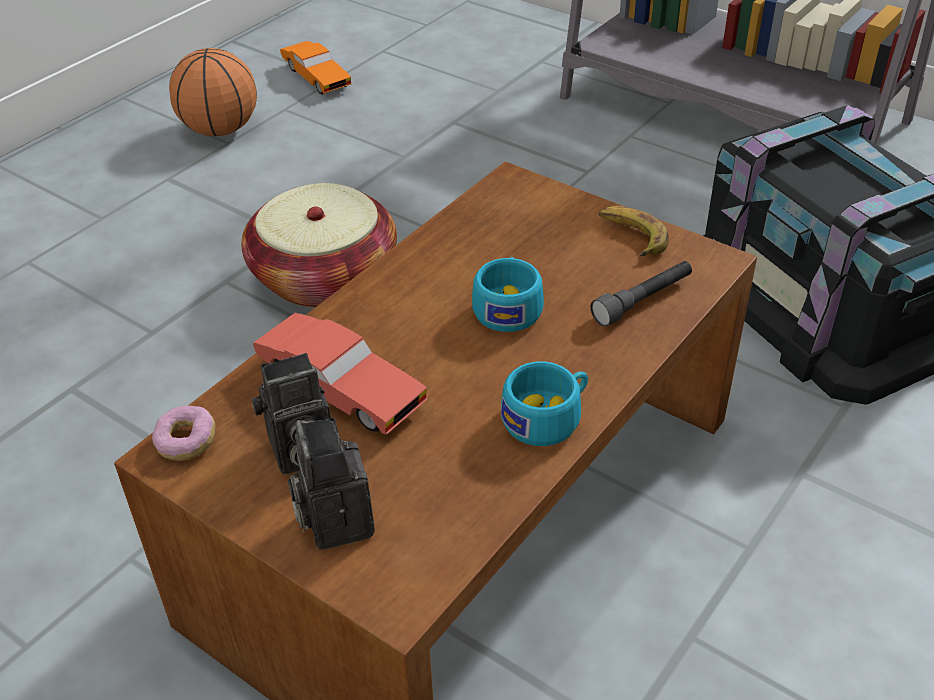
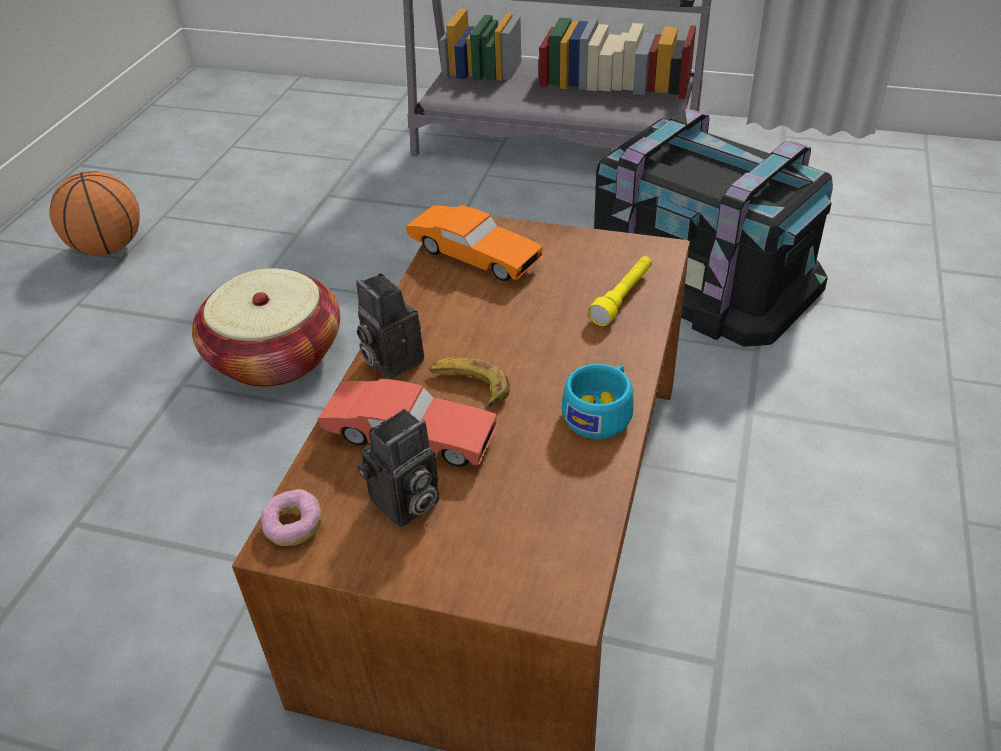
camera: 20 degrees left, 0 degrees up
orange toy car [280,41,351,95] -> orange toy car moved to [405,205,543,281]
camera [288,418,375,550] -> camera moved to [356,273,424,379]
turquoise cup [472,257,544,332] -> none
grey flashlight [591,261,692,327] -> yellow flashlight [588,256,652,326]
banana [599,206,669,256] -> banana moved to [429,357,510,407]

